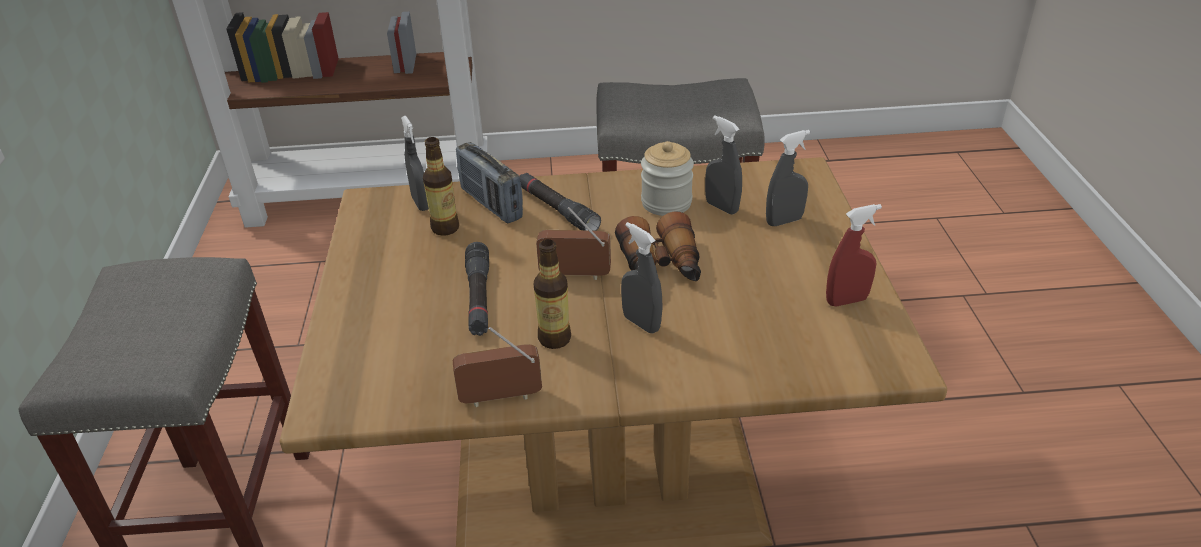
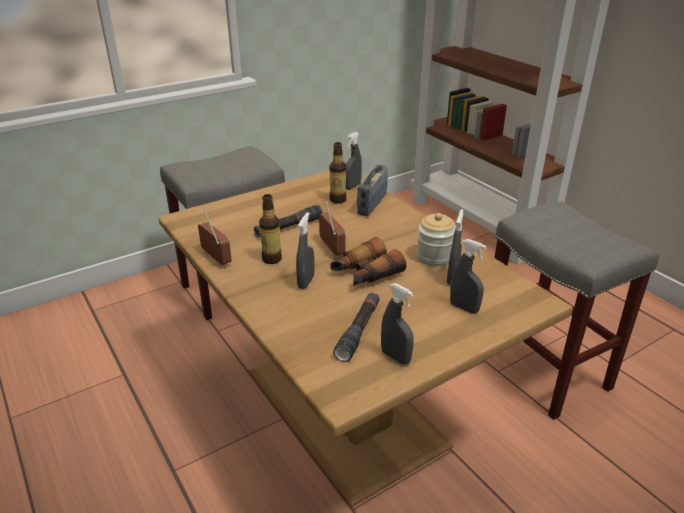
camera: 60 degrees right, 5 degrees down
black flashlight [519,173,601,231] -> black flashlight moved to [334,293,380,362]
red spray bottle [826,204,882,307] -> grey spray bottle [381,283,414,365]

